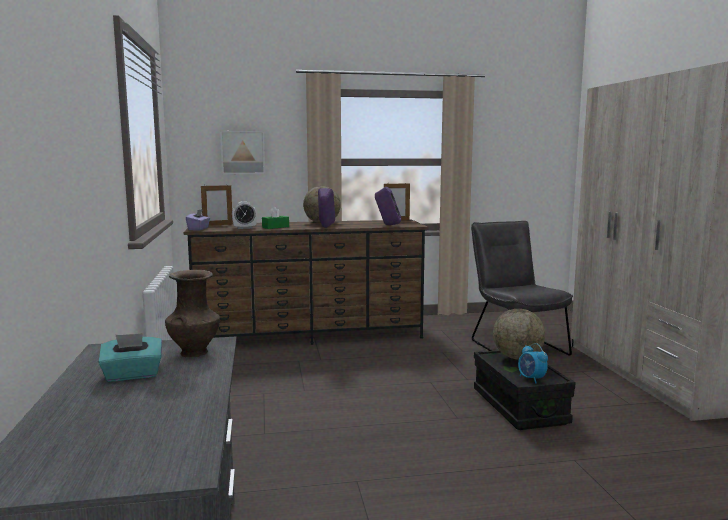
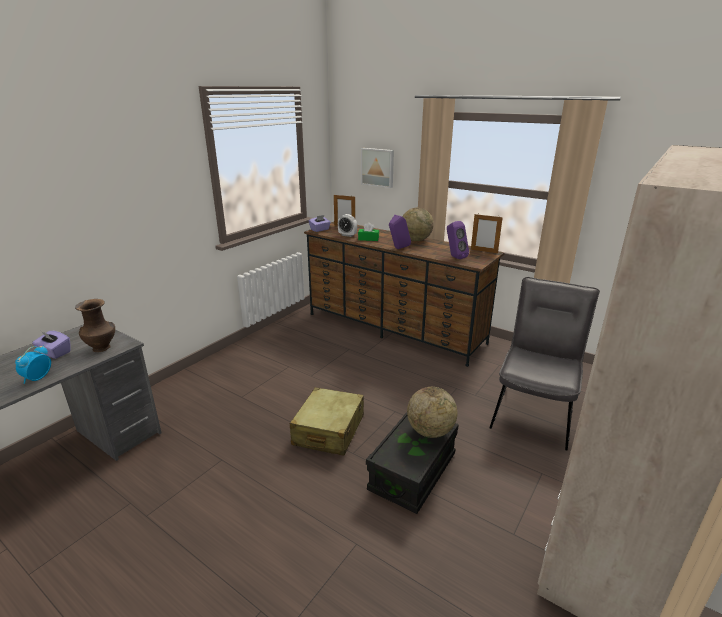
camera: 45 degrees right, 15 degrees up
turquoise tissue box [98,333,162,382] -> purple tissue box [32,331,70,359]
alarm clock [518,343,548,384] -> alarm clock moved to [15,346,51,384]
none -> beige suitcase [290,387,364,456]

